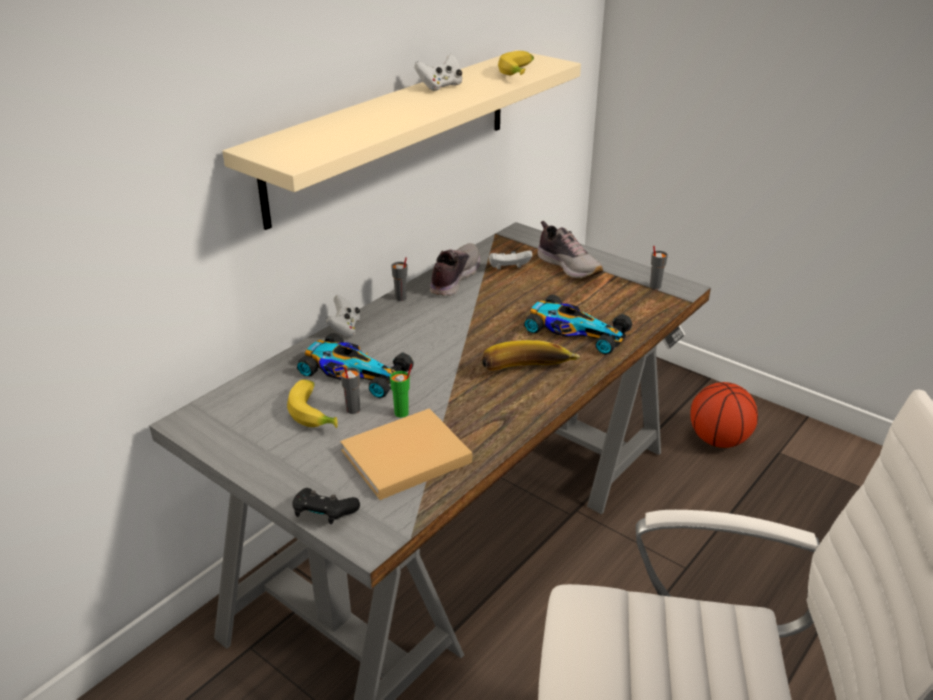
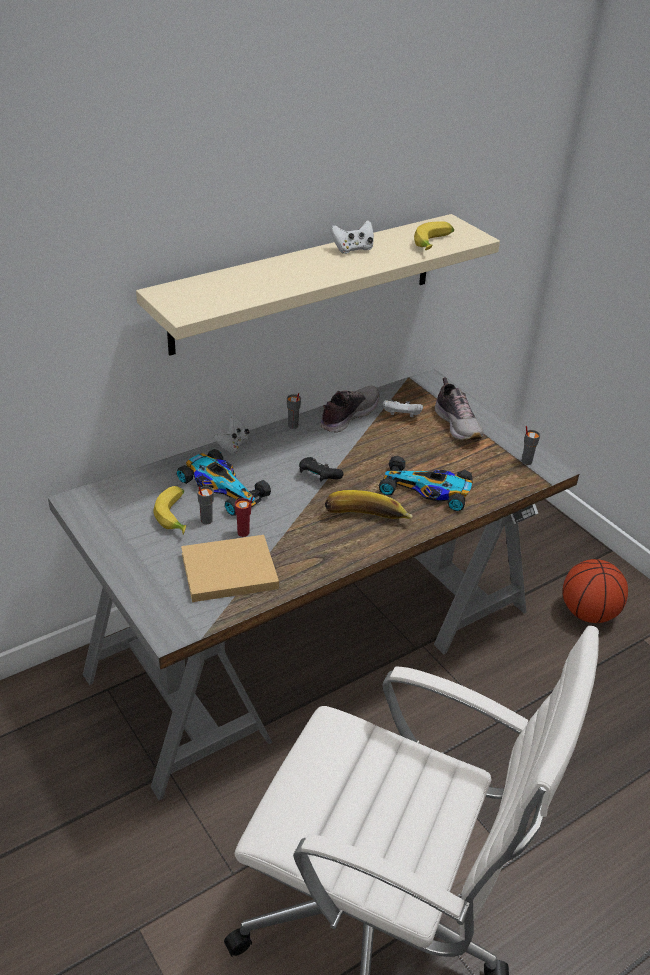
camera: 15 degrees right, 5 degrees up
black game controller [293,488,360,524] -> black game controller moved to [299,457,343,482]
green cup [390,364,412,418] -> red cup [235,495,253,537]
toy car [524,295,633,355] -> toy car turned 150 degrees clockwise [379,456,473,511]

